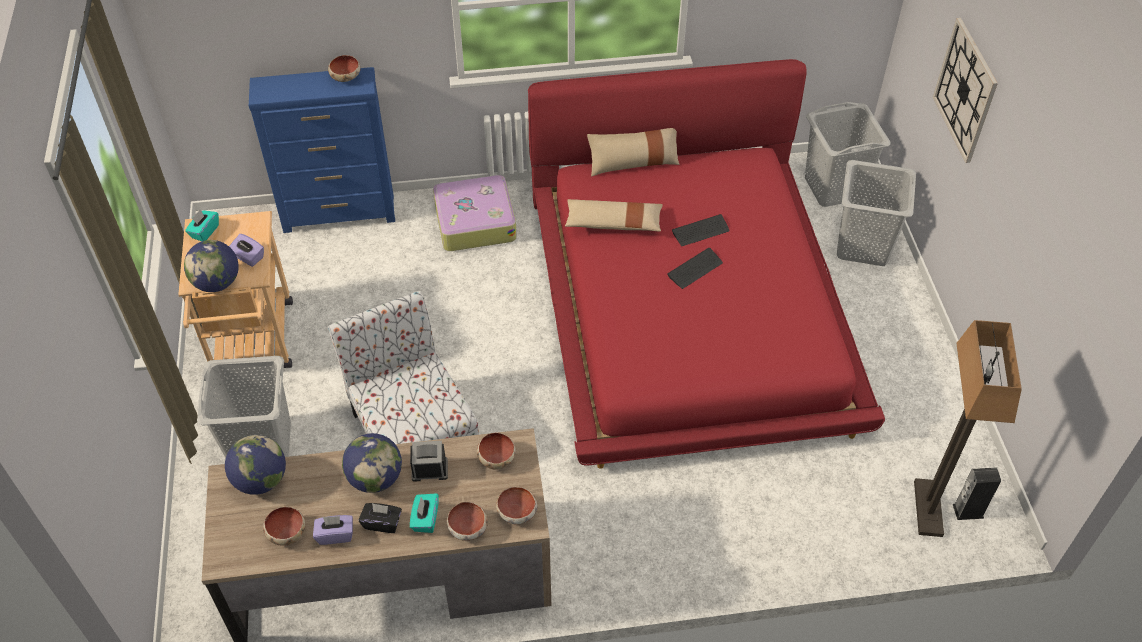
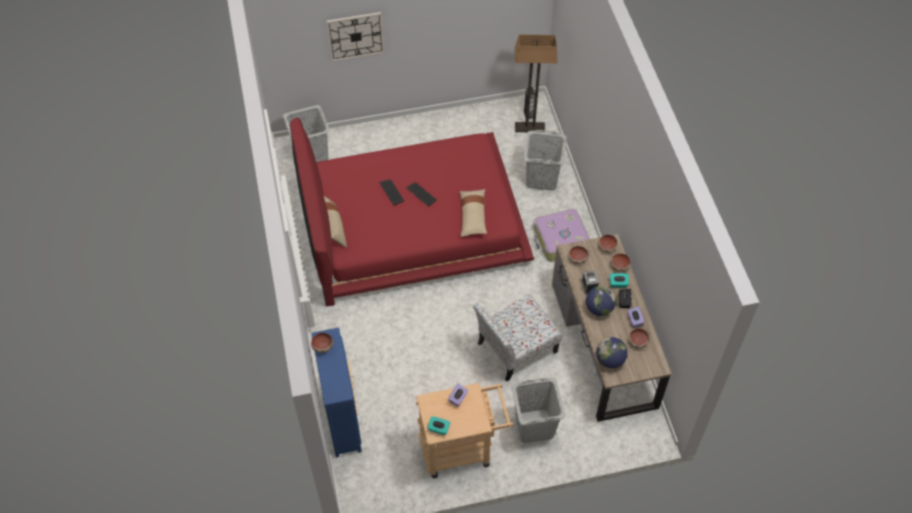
camera: 95 degrees left, 5 degrees up
globe [184,240,239,292] -> none
suitcase [433,174,517,251] -> suitcase moved to [534,209,590,261]
beige pillow [565,199,663,232] -> beige pillow moved to [460,189,487,237]
grey laundry basket [837,160,916,266] -> grey laundry basket moved to [524,130,567,191]

